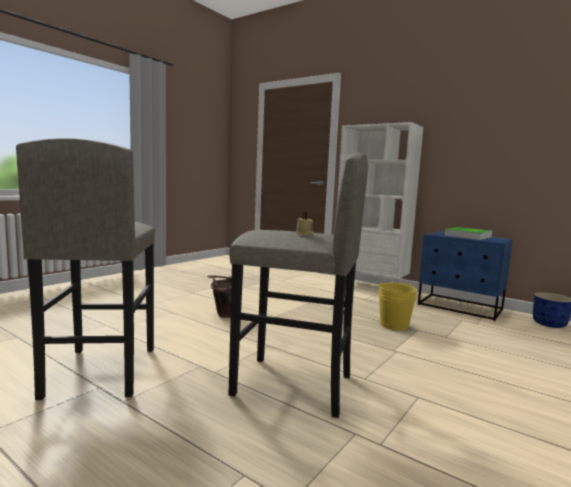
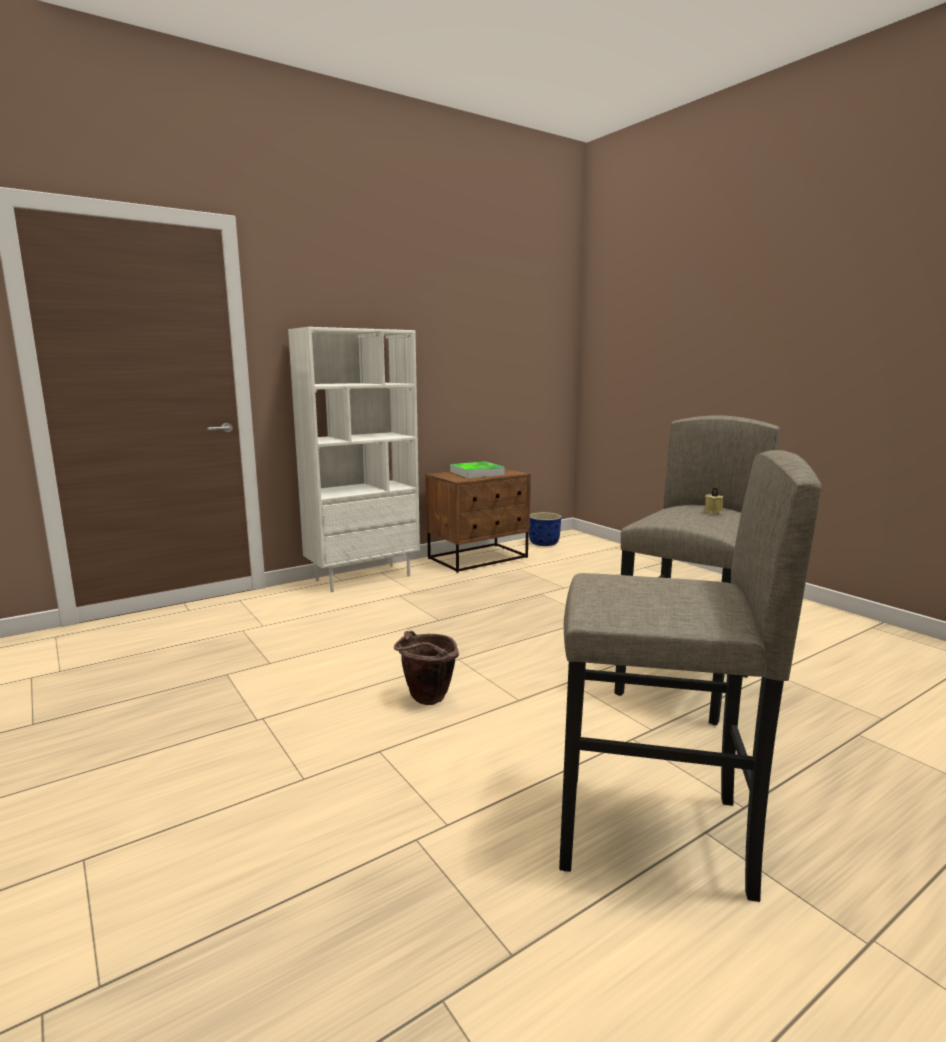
camera: 70 degrees left, 5 degrees up
yellow bucket [378,283,417,330] -> none
blue nightstand [418,231,513,321] -> brown nightstand [425,468,531,573]

